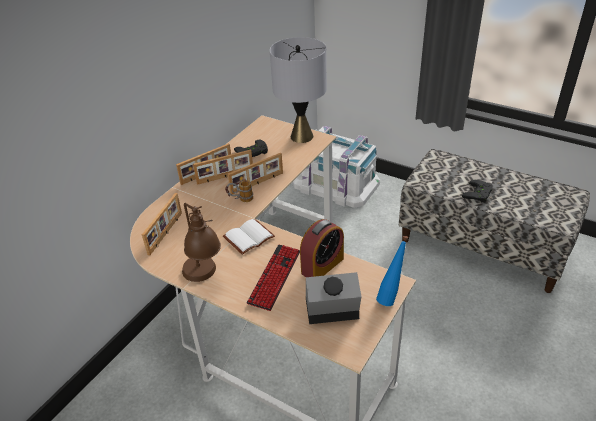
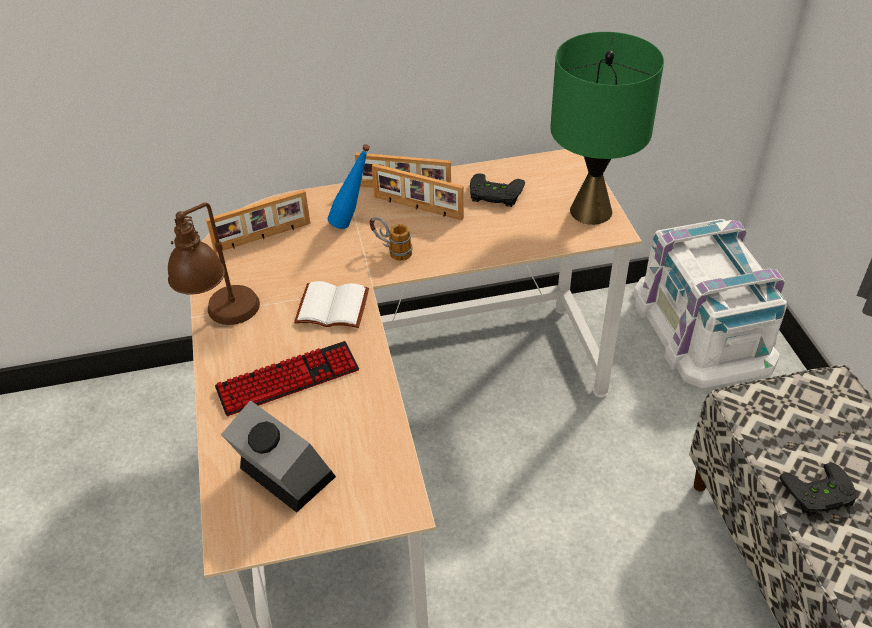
camera: 45 degrees right, 5 degrees up
picture frame [228,153,283,194] -> none
grey table lamp [270,37,327,143] -> green table lamp [550,32,664,225]
alarm clock [300,219,344,277] -> none
blue bottle [376,236,408,306] -> blue bottle moved to [328,144,370,229]

